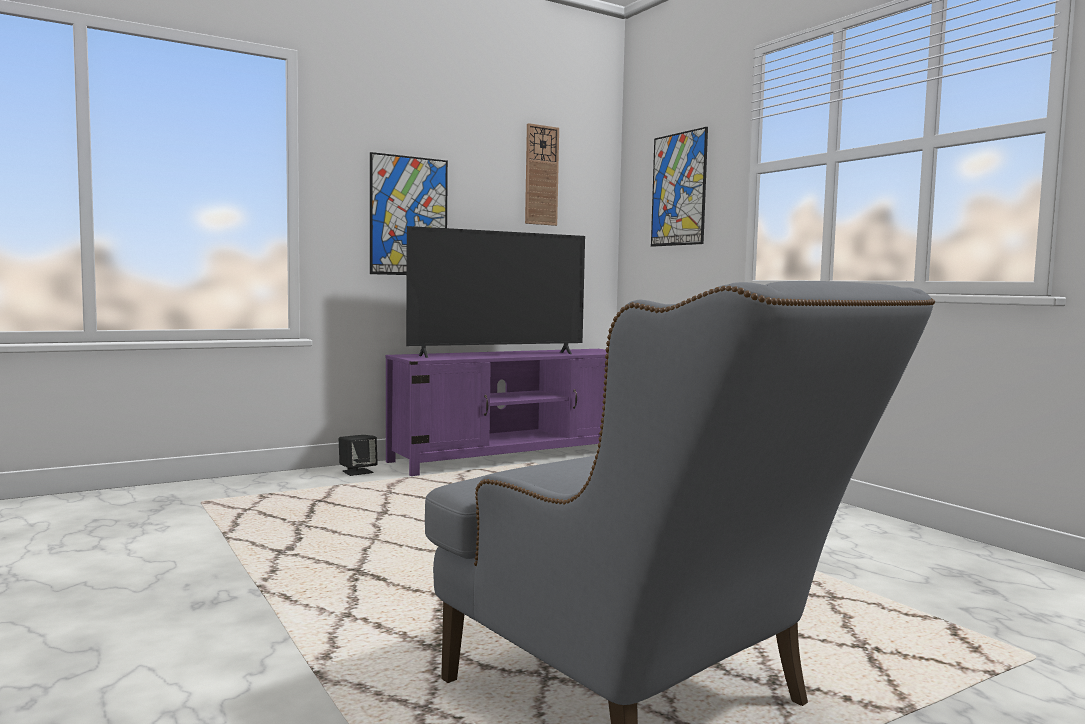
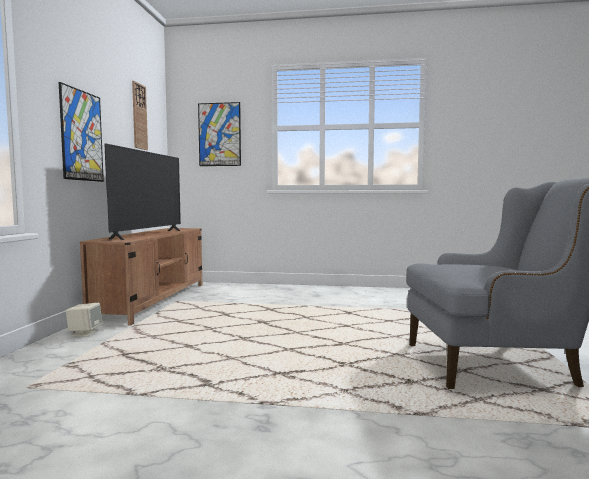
camera: 50 degrees left, 0 degrees up
black speaker [339,435,378,476] -> beige speaker [66,303,102,337]
purple tv stand [386,349,607,476] -> brown tv stand [80,228,202,325]

